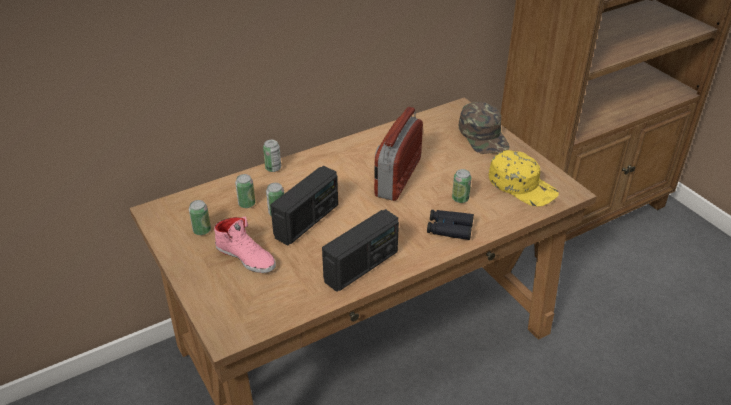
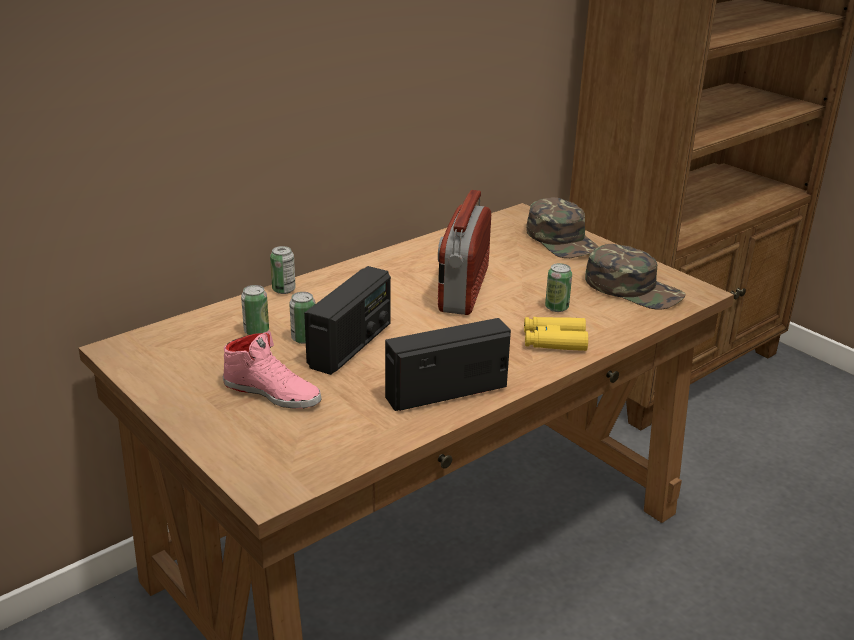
camera: 10 degrees left, 10 degrees down
can [189,200,211,235] -> none
radio [322,209,399,292] -> radio turned 150 degrees counterclockwise [385,318,511,411]
black binoculars [427,210,474,240] -> yellow binoculars [524,317,588,351]
yellow cap [489,150,559,207] -> green cap [585,244,686,309]

